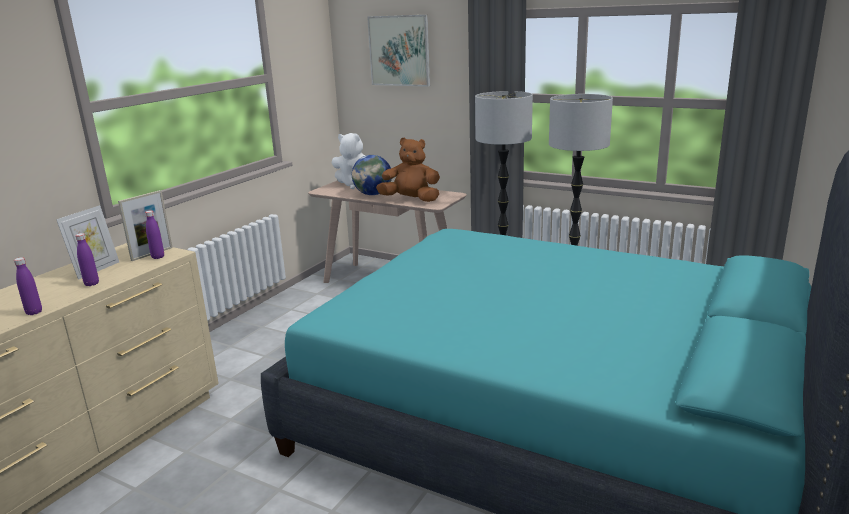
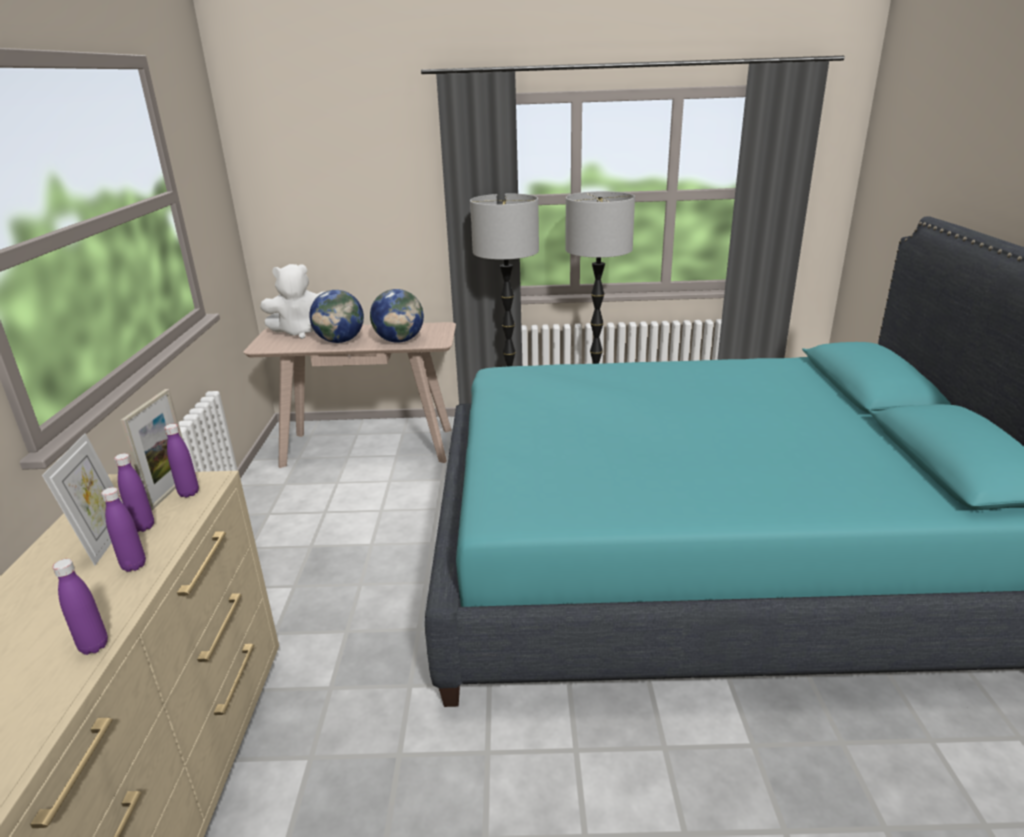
camera: 30 degrees left, 5 degrees up
picture [367,15,430,87] -> none
brown plush toy [376,137,440,202] -> globe [370,289,424,343]
none -> purple bottle [114,453,154,532]

